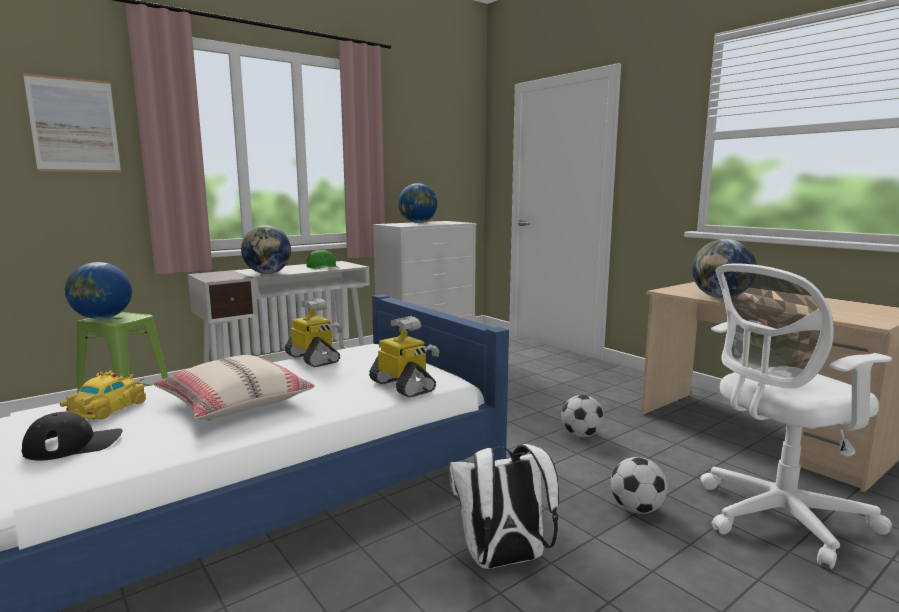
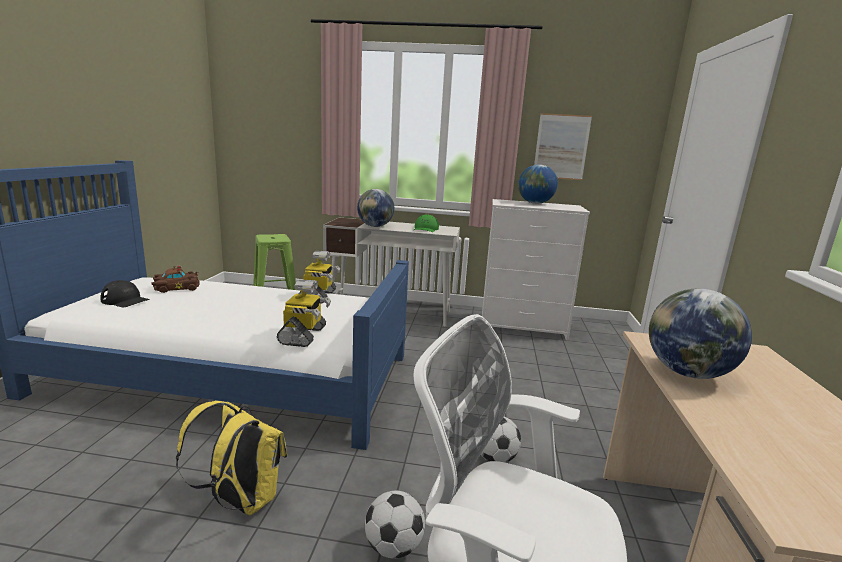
camera: 45 degrees right, 5 degrees up
picture [23,73,121,172] -> picture moved to [534,113,592,180]
yellow toy car [60,370,146,419] -> brown toy car [152,266,200,293]
globe [65,262,132,319] -> none
beige pillow [153,355,315,421] -> none
white backpack [449,444,559,569] -> yellow backpack [176,401,287,515]

